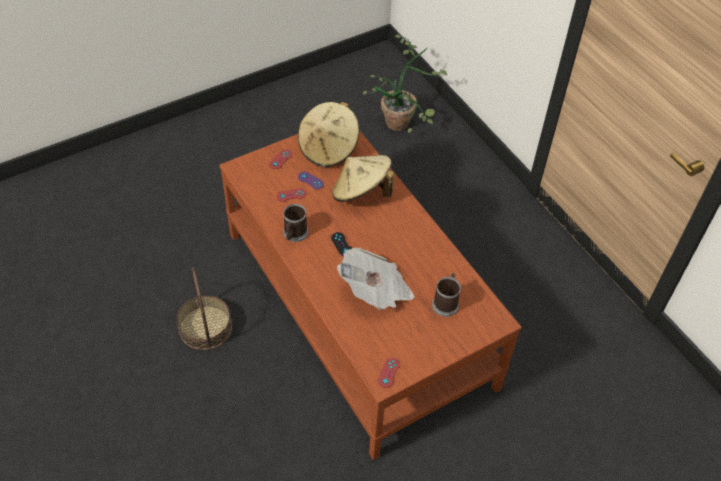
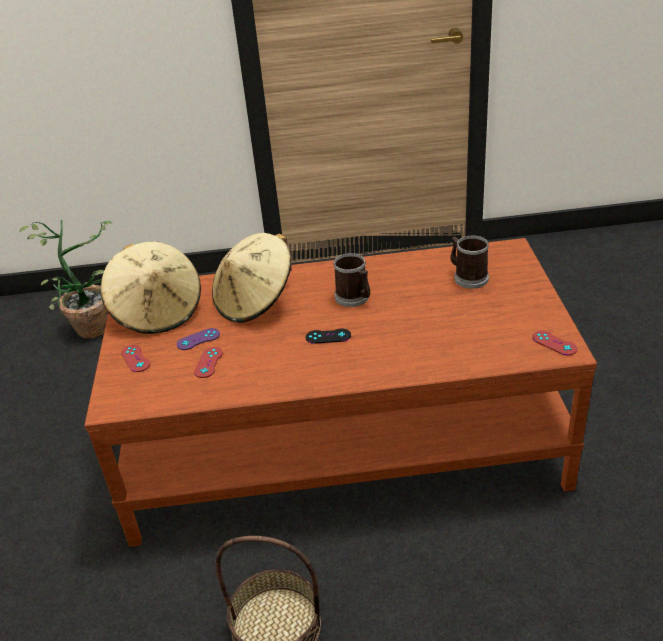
camera: 60 degrees left, 15 degrees down
mug [283,204,308,242] -> mug moved to [333,253,370,307]
newspaper [337,247,415,310] -> none

